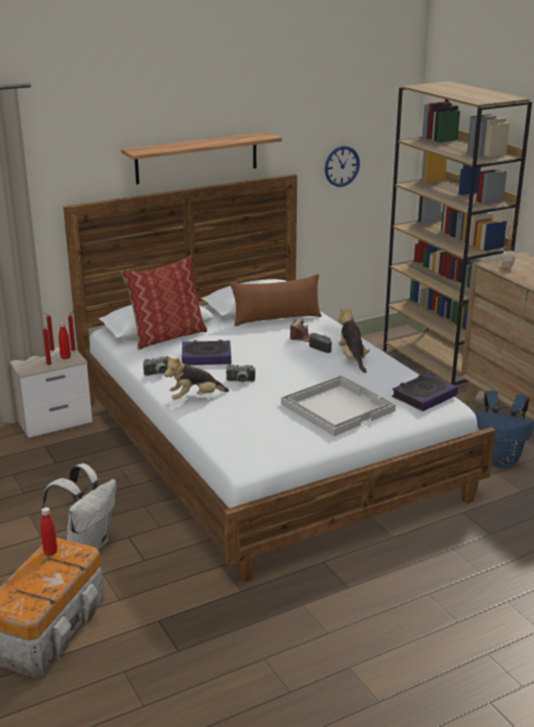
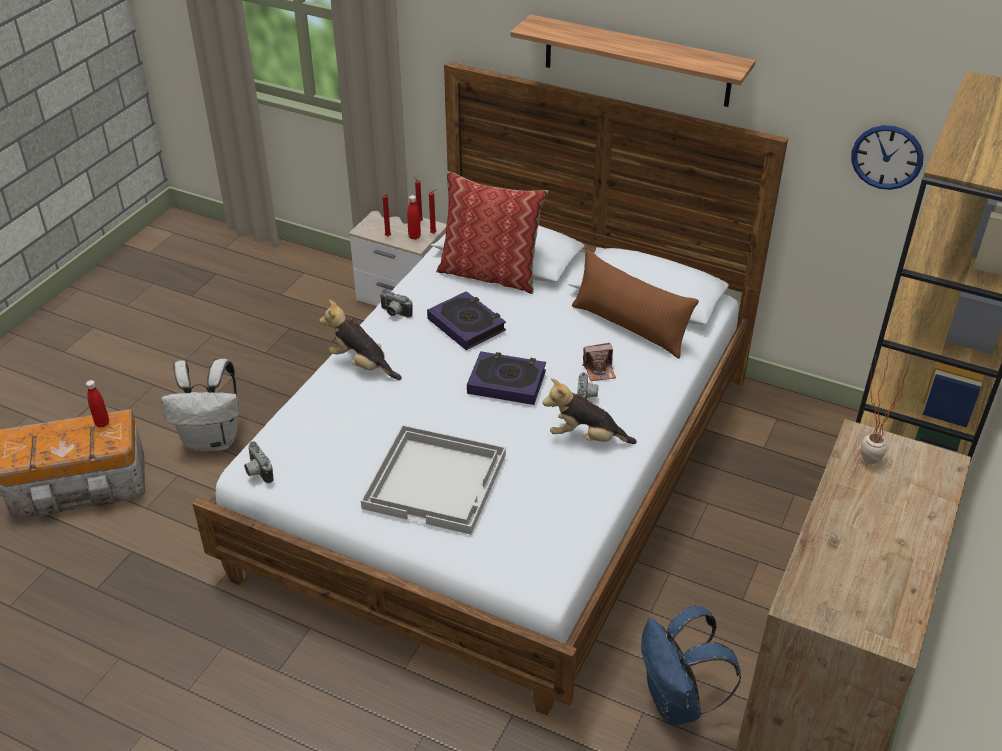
camera: 55 degrees right, 15 degrees up
camera [226,364,255,382] -> camera moved to [244,441,274,483]
plush toy [338,306,370,373] -> plush toy turned 120 degrees counterclockwise [543,378,637,444]
book [392,373,458,411] -> book moved to [467,351,546,405]

